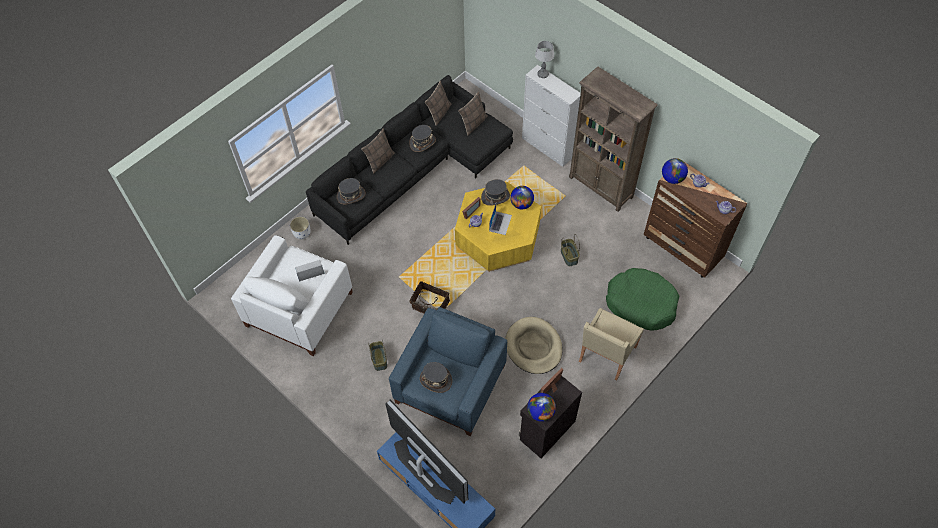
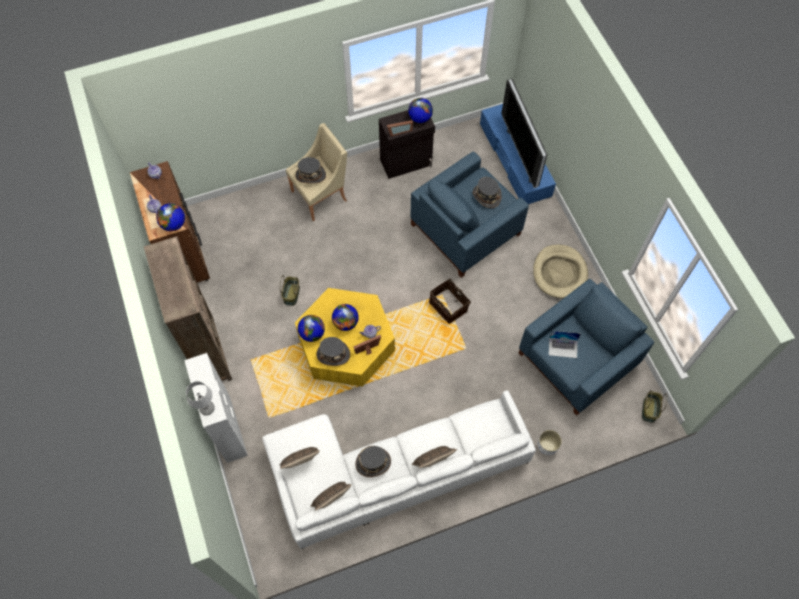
camera: 155 degrees left, 5 degrees up
white armchair [231,235,353,356] -> blue armchair [519,279,654,416]
black sofa [306,75,513,245] -> white sofa [262,390,536,549]
grey hat [337,178,366,204] -> grey hat moved to [295,157,326,184]
basket [368,340,387,371] -> basket moved to [642,390,667,423]
laptop [489,204,512,235] -> globe [332,304,359,331]
beige dog bed [505,317,563,374] -> beige dog bed moved to [533,244,588,299]
green dog bed [606,268,679,330] -> none

